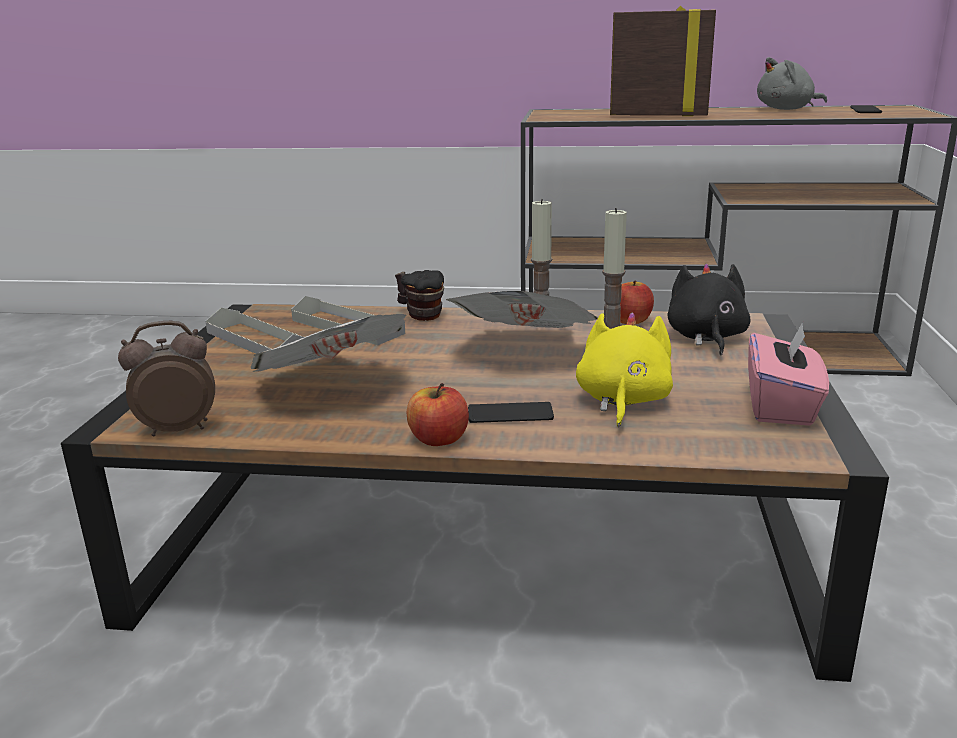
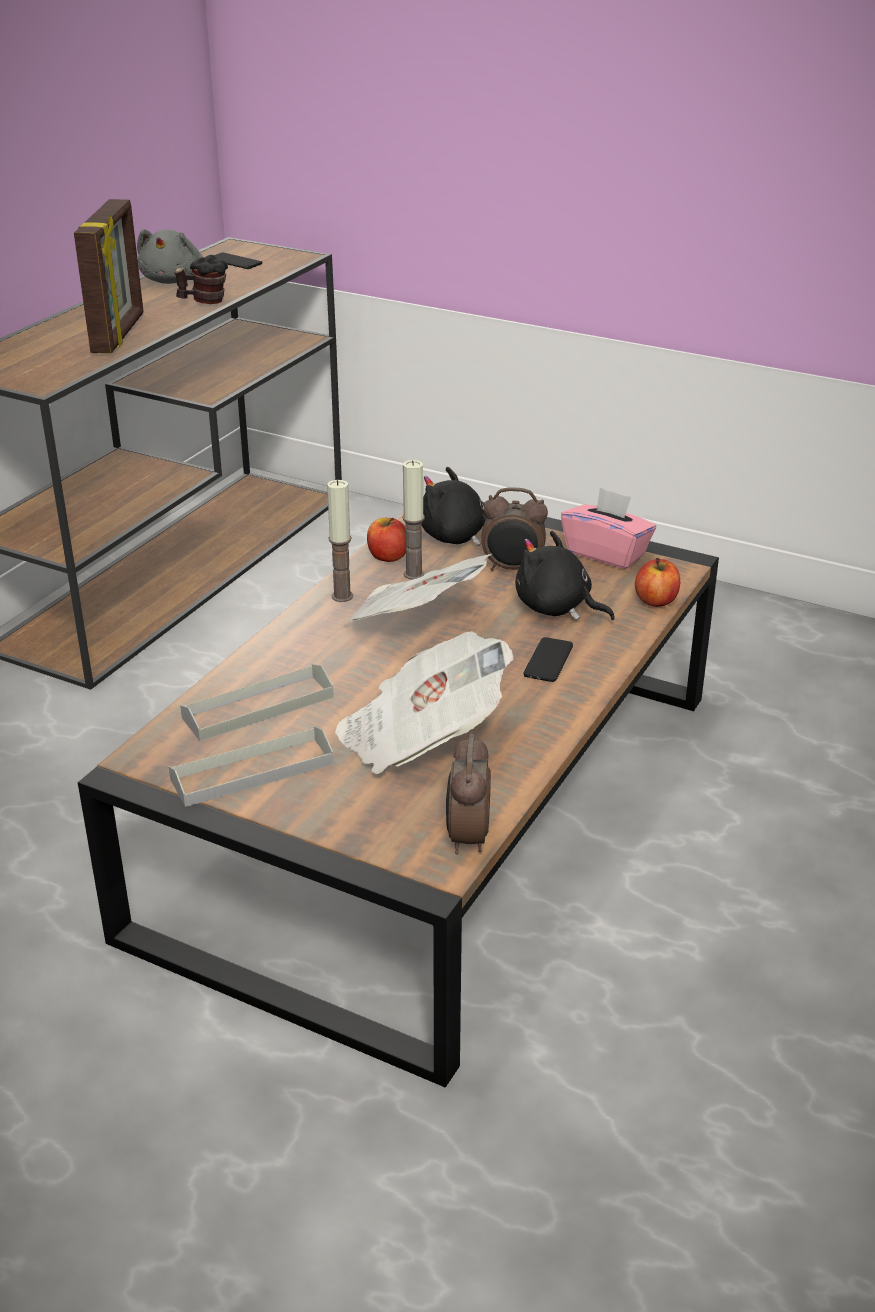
camera: 70 degrees left, 10 degrees up
mug [395,270,444,321] -> mug moved to [174,255,228,304]
apple [407,383,469,446] -> apple moved to [635,558,680,607]
yellow plush toy [576,313,673,427] -> black plush toy [515,531,615,620]
picture frame [610,6,716,116] -> picture frame turned 150 degrees clockwise [74,199,143,353]
none -> alarm clock [482,487,548,571]

